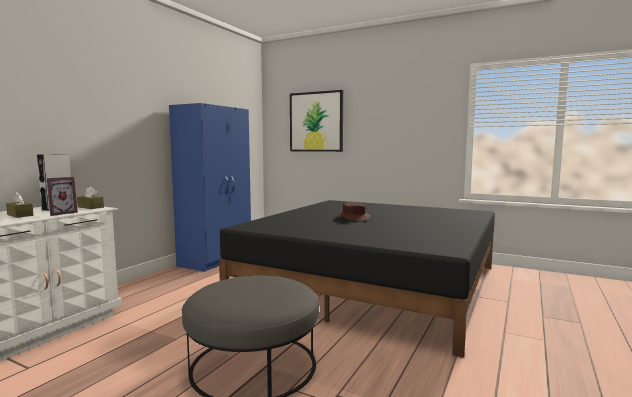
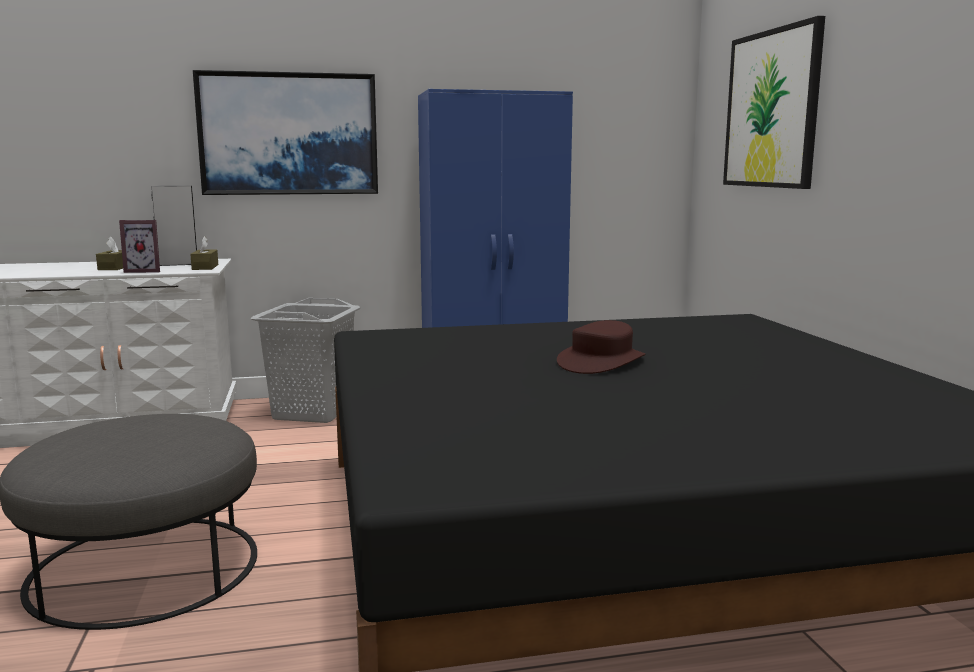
camera: 50 degrees right, 5 degrees up
none -> picture [193,70,378,195]
none -> grey laundry basket [251,298,360,423]

